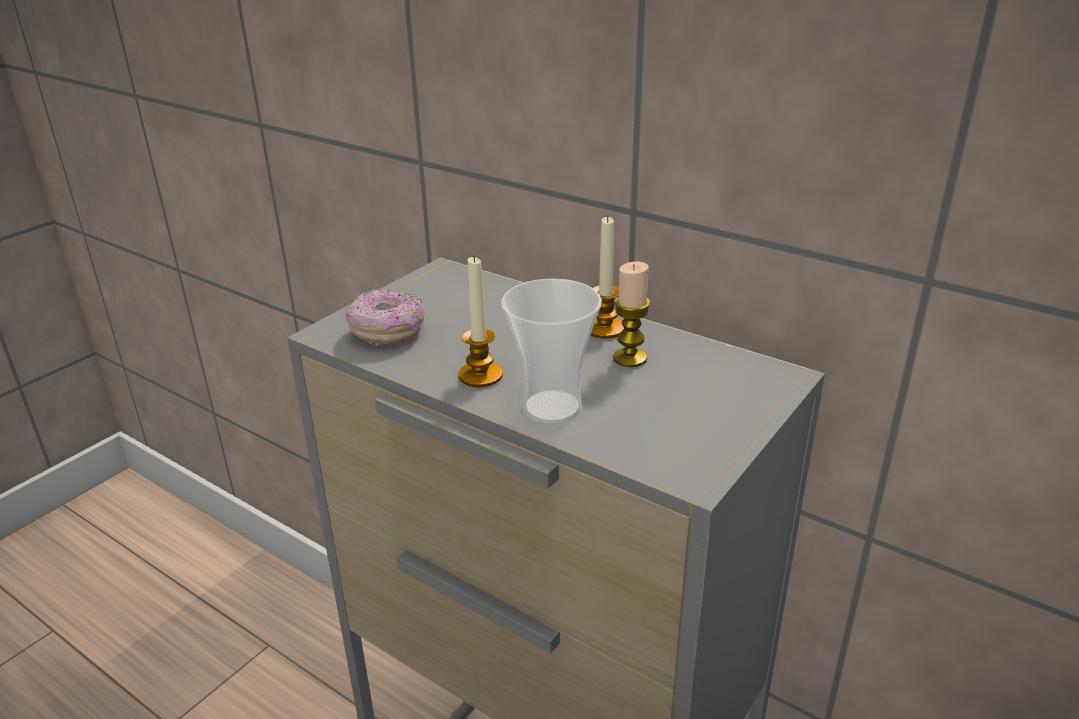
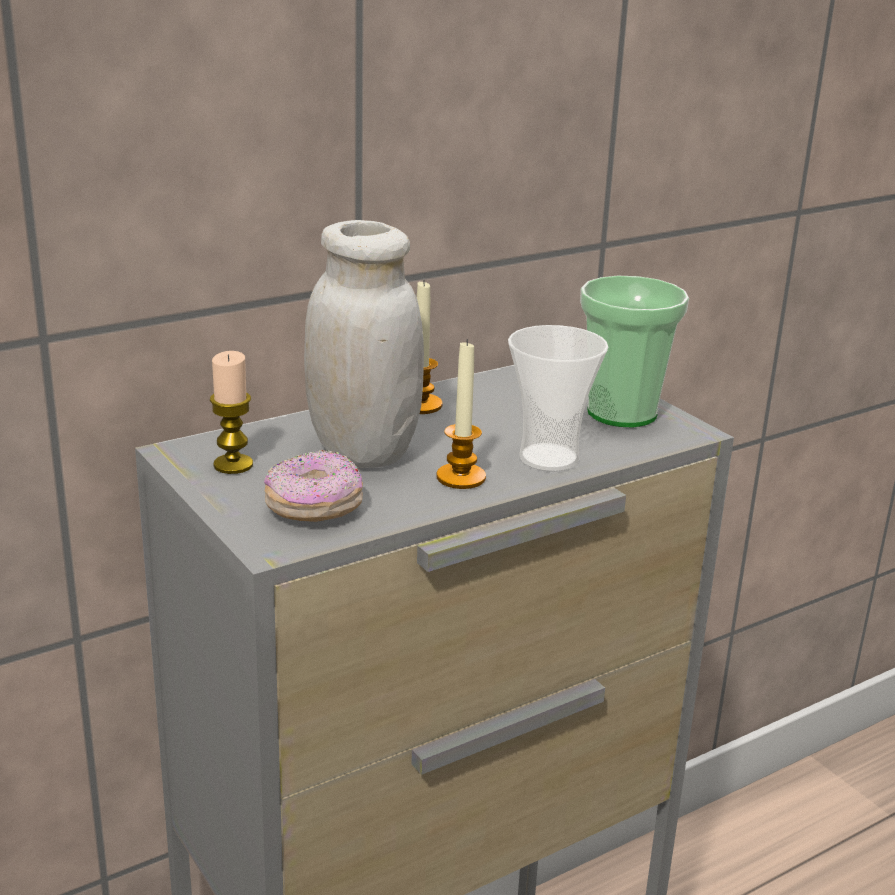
camera: 70 degrees left, 5 degrees down
candle [613,262,651,367] -> candle moved to [210,351,253,474]
none -> white jar [304,220,424,468]
none -> cup [580,276,689,427]

